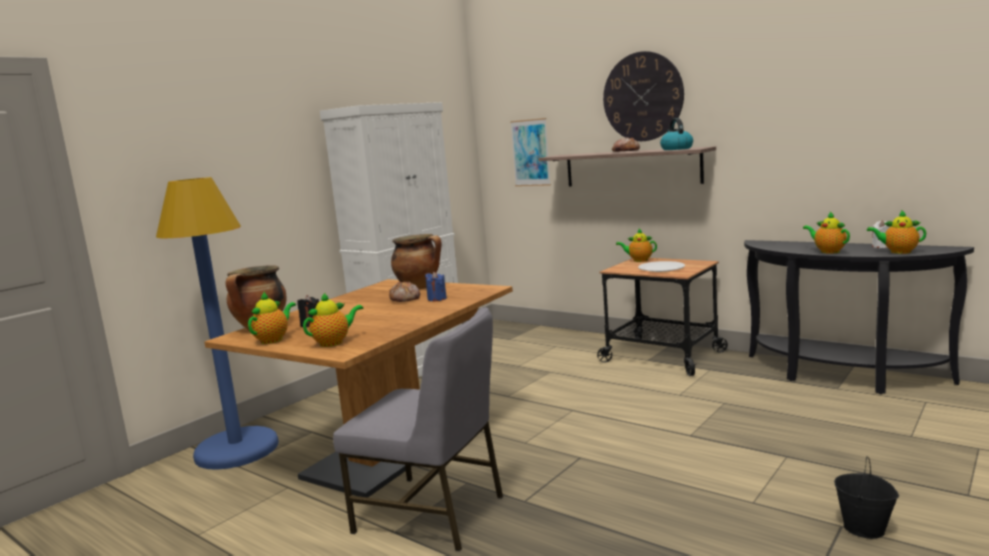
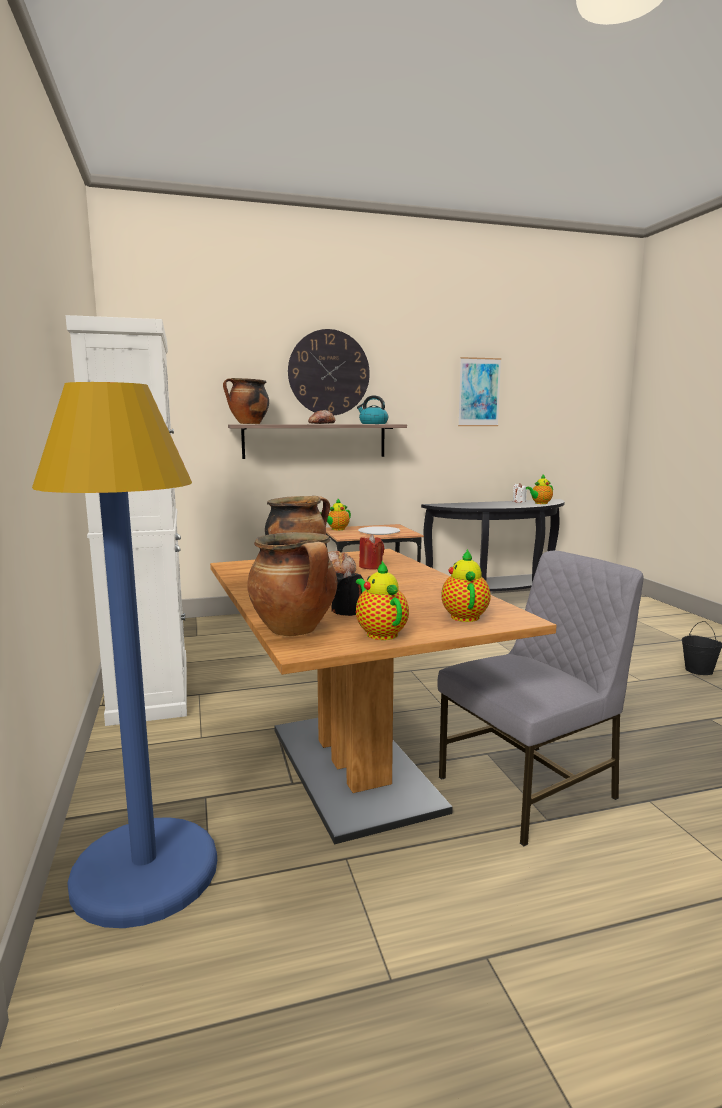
camera: 55 degrees left, 0 degrees up
blue candle [425,272,447,301] -> red candle [359,534,384,570]
picture [510,118,551,186] -> picture moved to [458,357,501,426]
teapot [803,212,850,254] -> none
none -> cooking pot [223,378,269,424]

